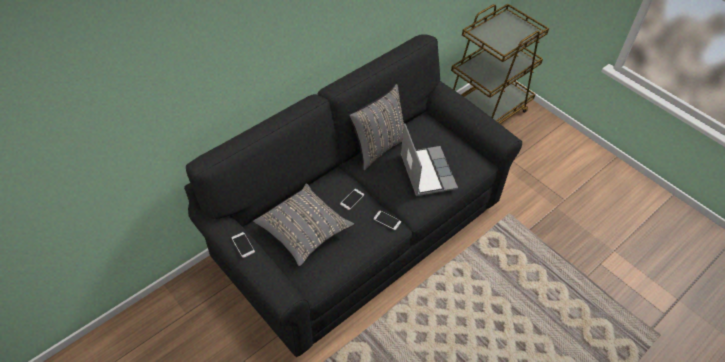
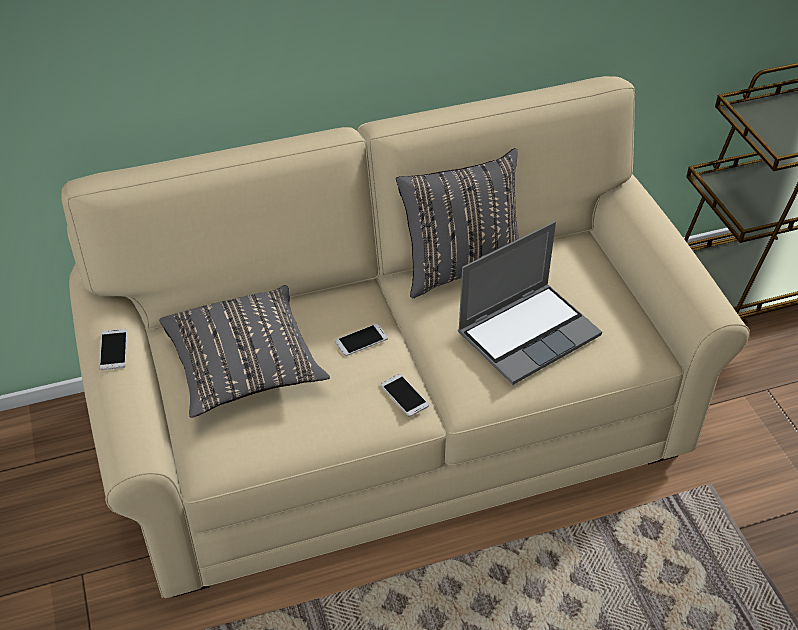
camera: 25 degrees right, 5 degrees down
black sofa [184,34,522,357] -> beige sofa [61,76,750,598]
laptop [400,123,458,196] -> laptop turned 45 degrees clockwise [458,222,602,385]

